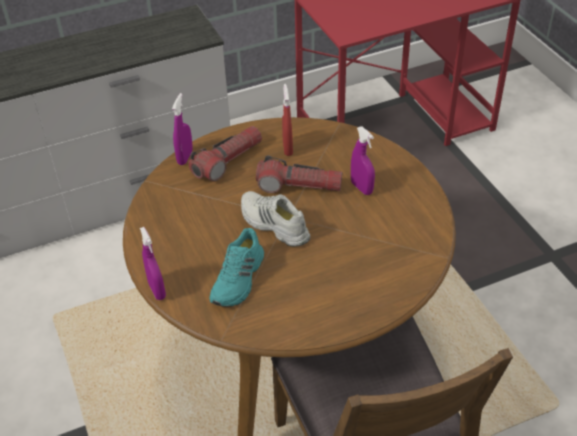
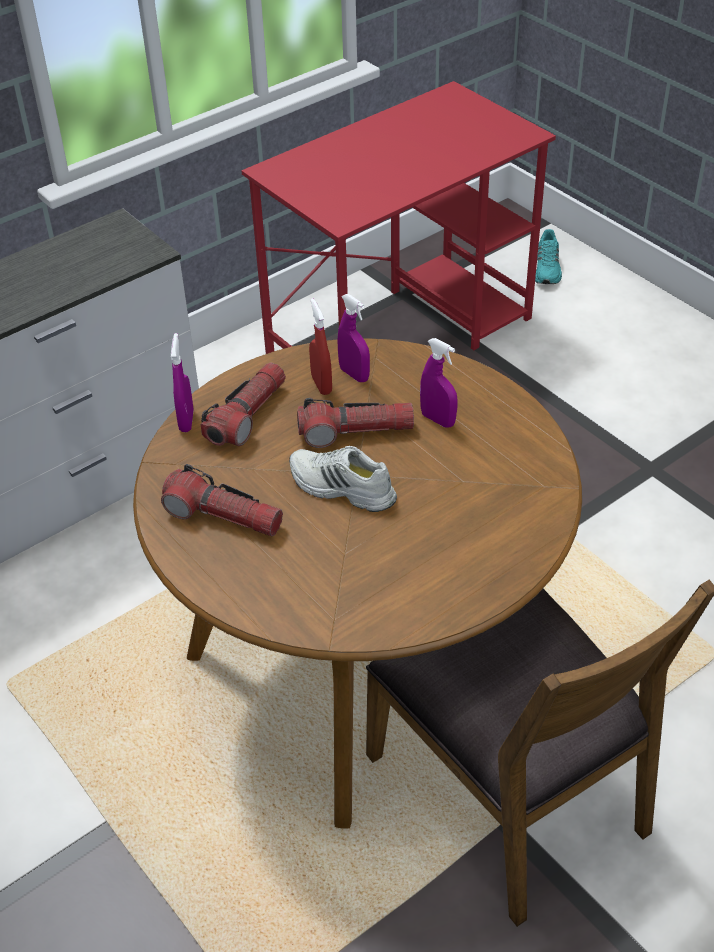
camera: 15 degrees left, 0 degrees up
purple spray bottle [140,227,166,300] -> purple spray bottle moved to [338,294,370,382]
turquoise shoe [210,228,264,307] -> turquoise shoe moved to [535,229,562,284]
none -> flashlight [161,464,283,536]

